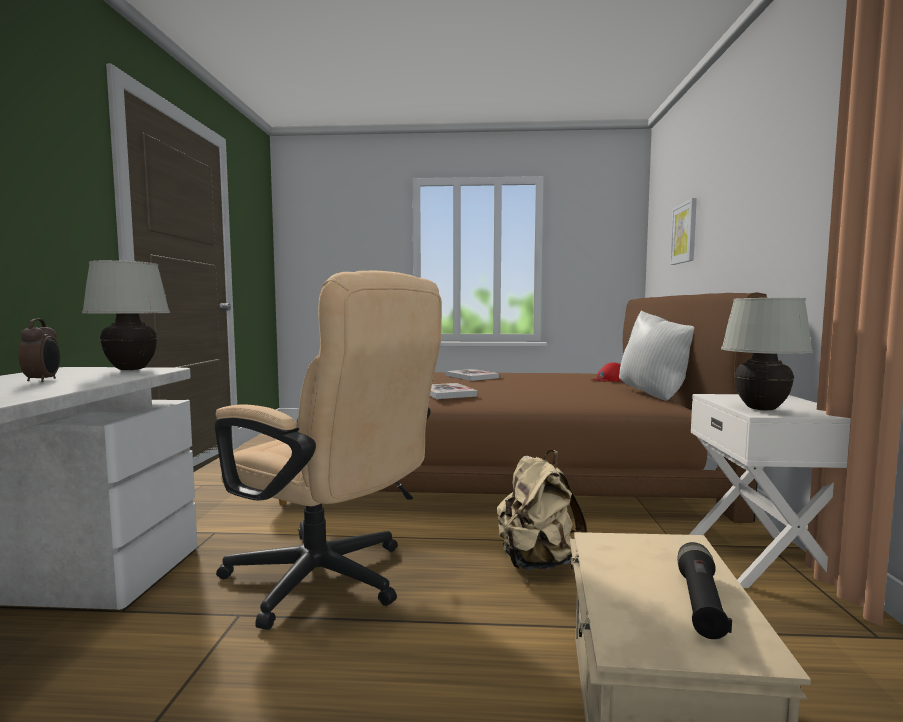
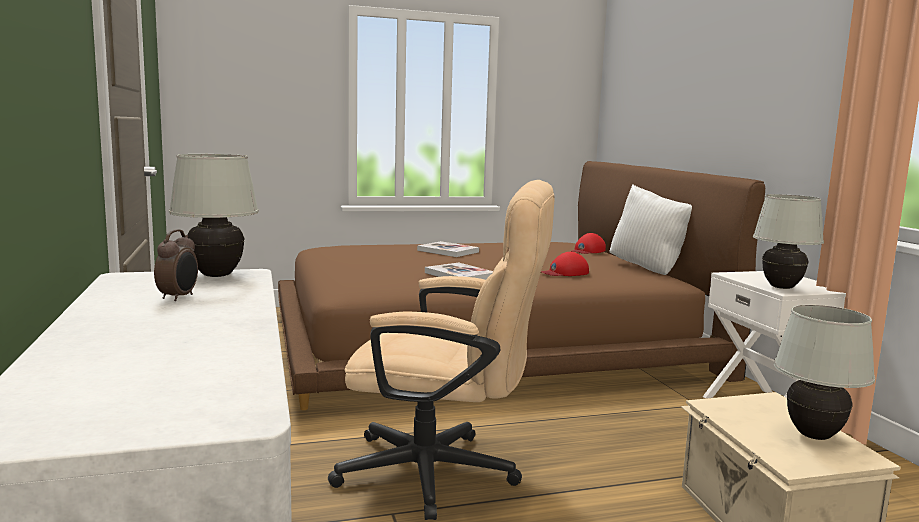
camera: 20 degrees left, 5 degrees up
alarm clock [19,319,60,382] -> alarm clock turned 45 degrees clockwise [154,229,198,301]
beige backpack [496,450,587,570] -> none
picture [670,198,697,265] -> none
black flashlight [677,542,732,639] -> white table lamp [774,305,875,440]
none -> red cap [541,252,589,276]

